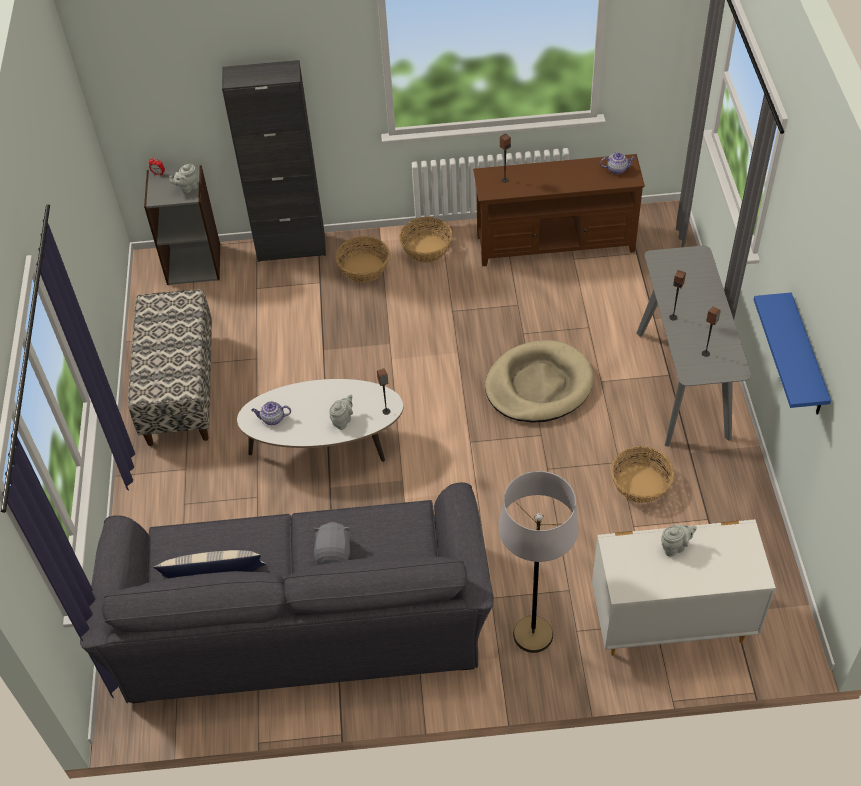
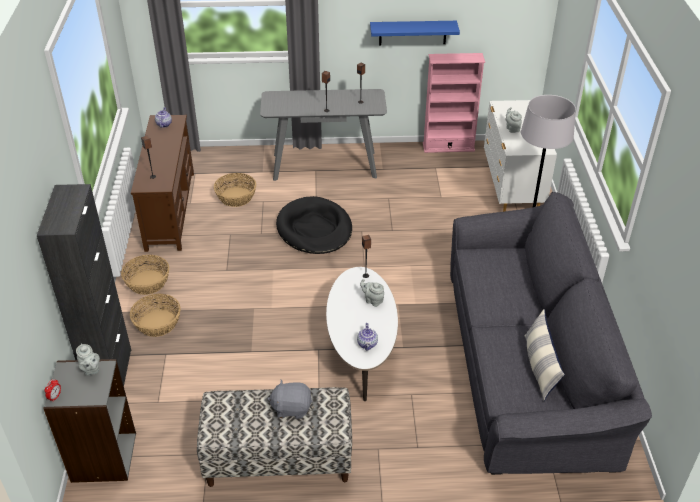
camera: 90 degrees left, 10 degrees down
grey plush toy [312,522,351,565] -> grey plush toy moved to [268,380,312,419]
beige dog bed [485,340,594,423] -> black dog bed [276,196,352,254]
basket [611,446,674,503] -> basket moved to [214,173,256,207]
none -> pink bookcase [423,53,485,153]

